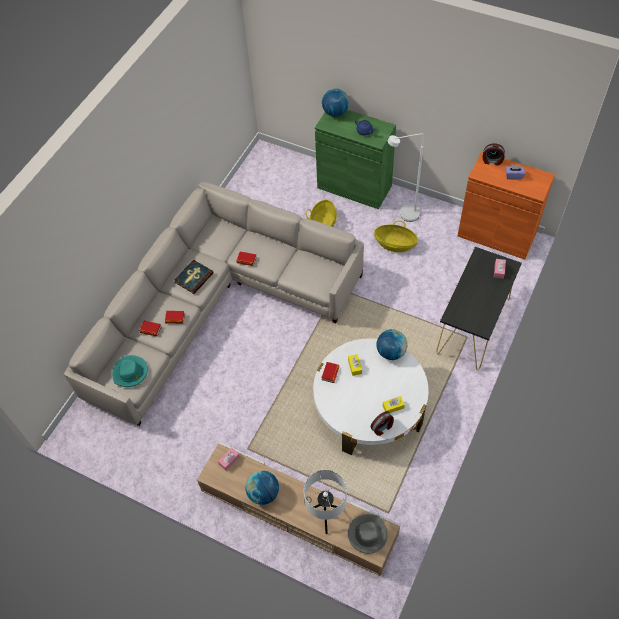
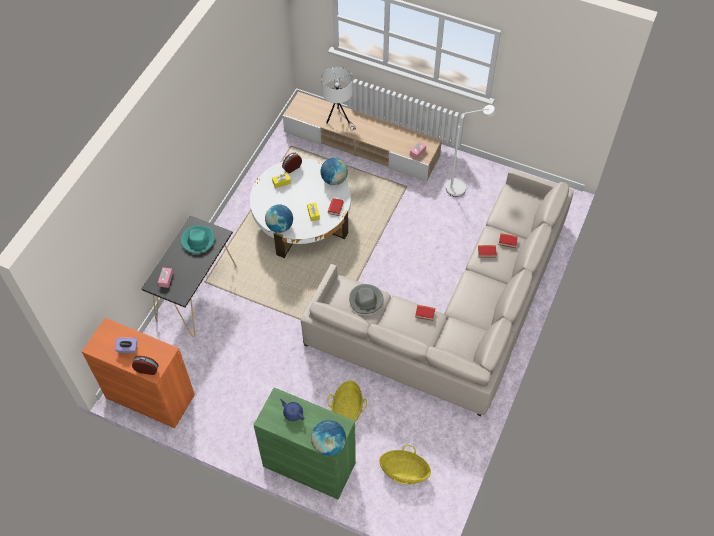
camera: 175 degrees right, 0 degrees up
turquoise hat [112,355,148,387] -> turquoise hat moved to [181,225,215,254]
book [174,260,214,294] -> none
globe [246,471,279,505] -> globe moved to [320,158,348,185]
grey hat [348,514,388,554] -> grey hat moved to [349,284,383,314]
basket [374,220,418,252] -> basket moved to [379,445,431,484]
white floor lamp [388,134,424,222] -> white floor lamp moved to [446,105,496,197]

